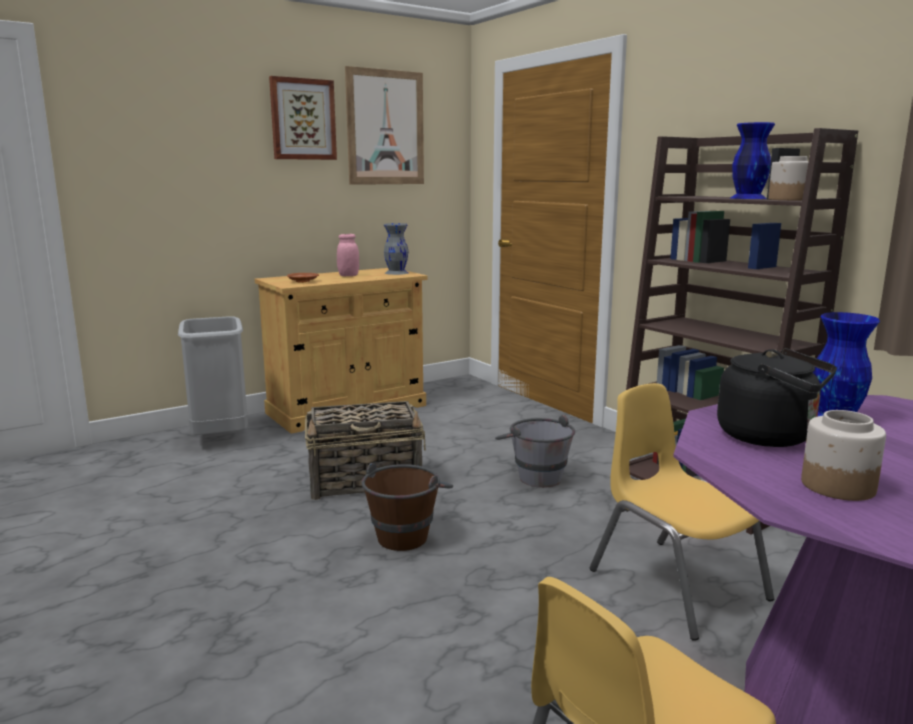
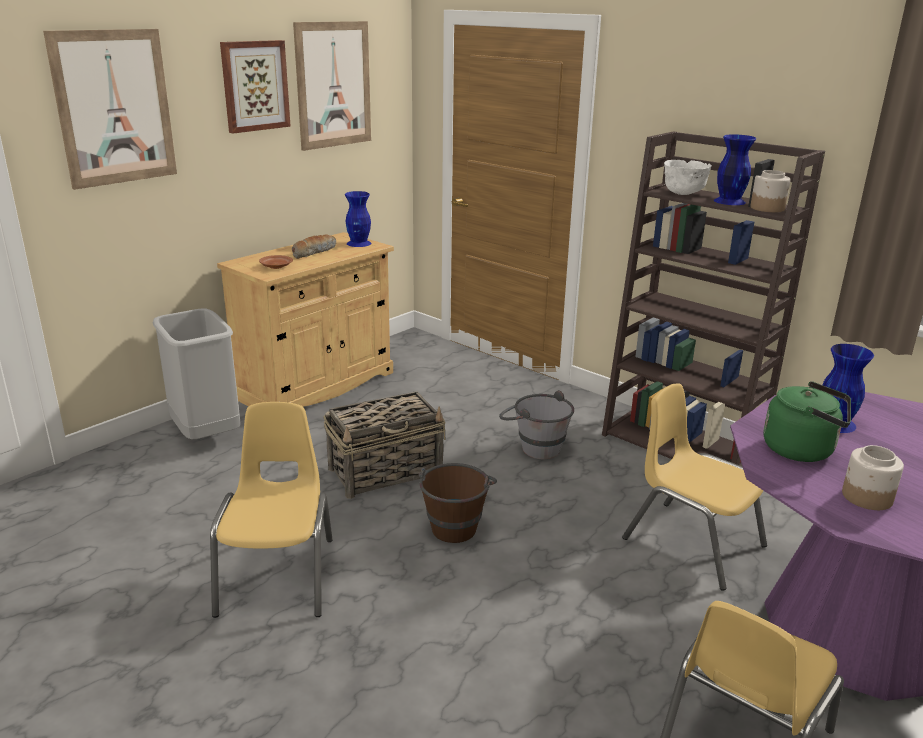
camera: 15 degrees left, 10 degrees up
pink jar [337,234,359,276] -> bread [292,234,336,259]
grey vase [384,223,408,275] -> blue vase [345,191,372,247]
black kettle [717,348,837,447] -> green kettle [764,381,851,462]
none -> picture [43,29,177,190]
none -> yellow chair [210,402,333,618]
none -> white bowl [664,160,712,195]

